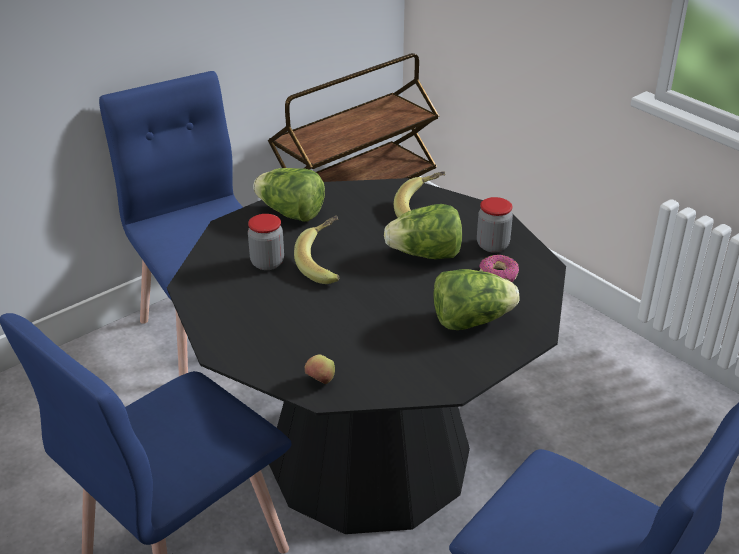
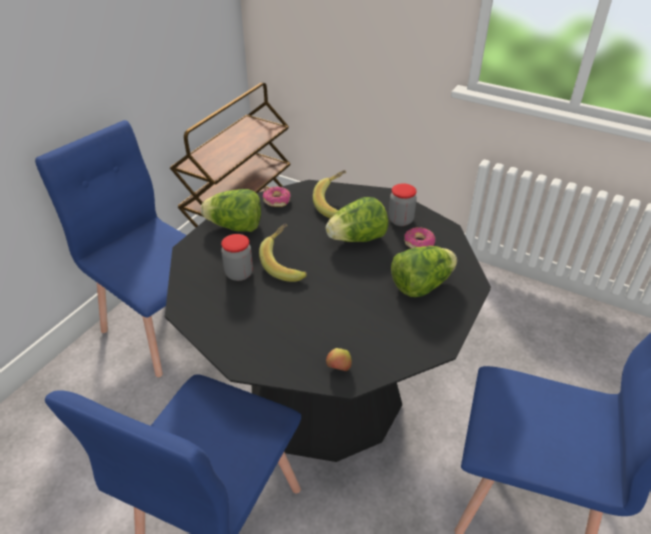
camera: 20 degrees left, 5 degrees up
none -> donut [263,186,291,207]

